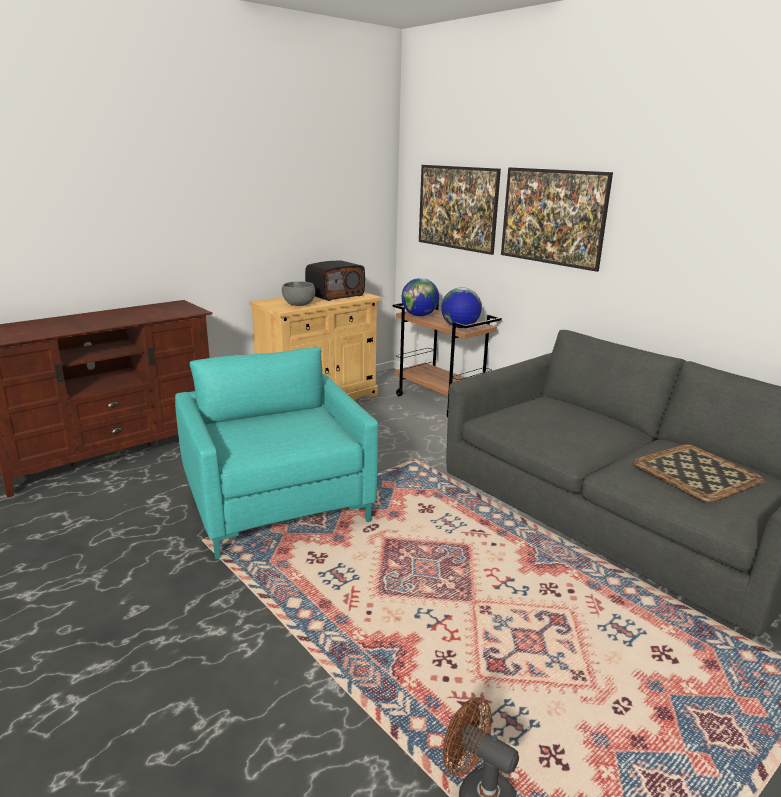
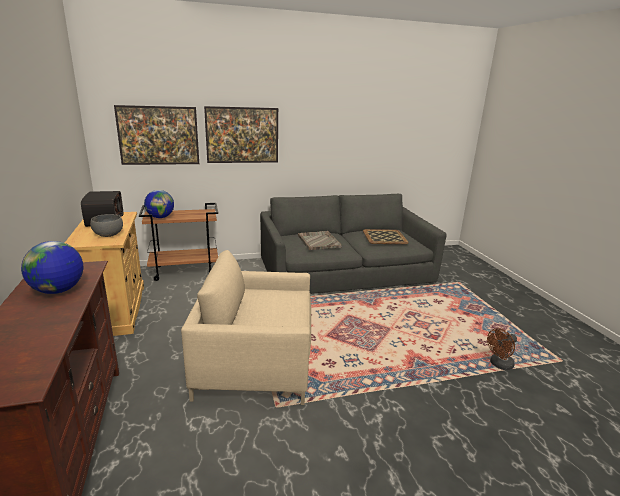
camera: 65 degrees left, 0 degrees up
turquoise armchair [175,348,378,559] -> beige armchair [181,250,311,405]
globe [441,287,482,328] -> globe moved to [21,241,83,294]
none -> grey tray [298,231,342,250]

